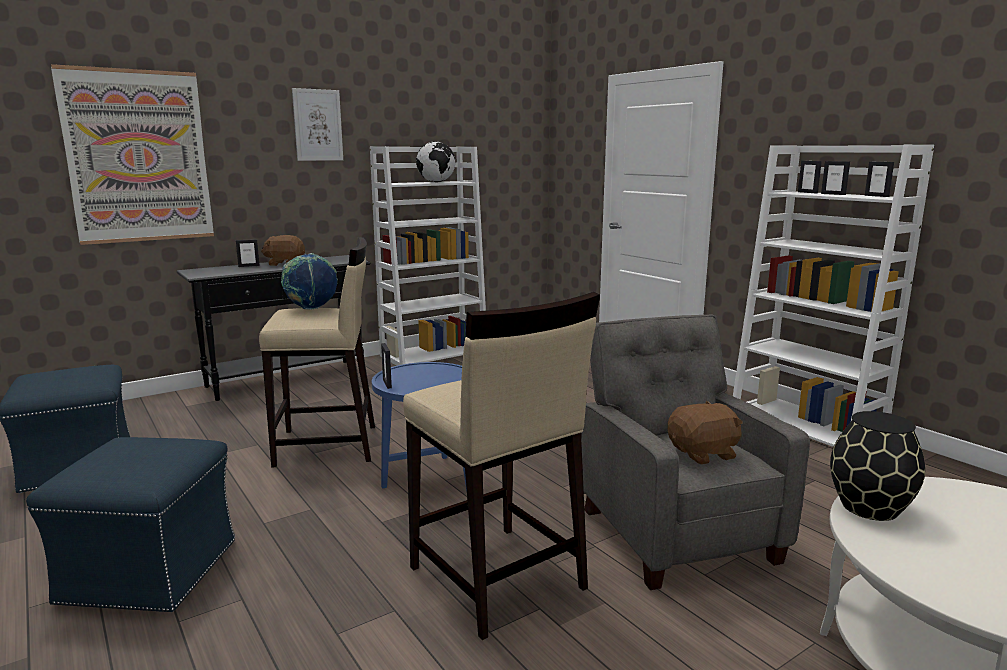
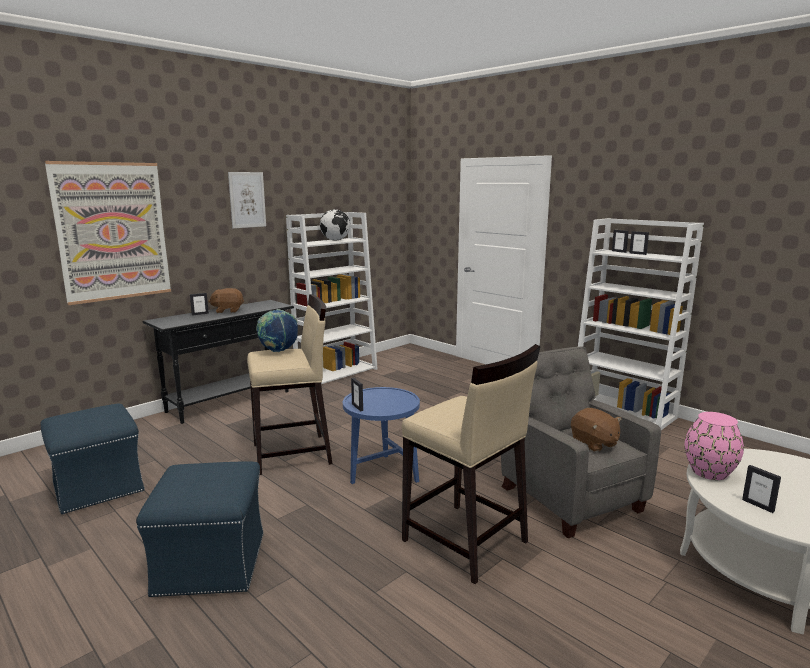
camera: 10 degrees left, 0 degrees up
brown plush toy [668,401,743,465] -> brown plush toy turned 90 degrees clockwise [571,408,622,452]
black vase [830,411,925,521] -> pink vase [685,412,744,480]
picture frame [865,162,894,197] -> picture frame moved to [742,465,781,513]

